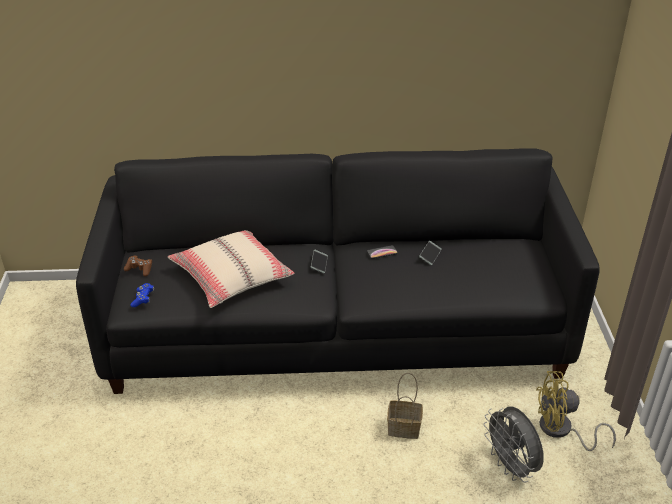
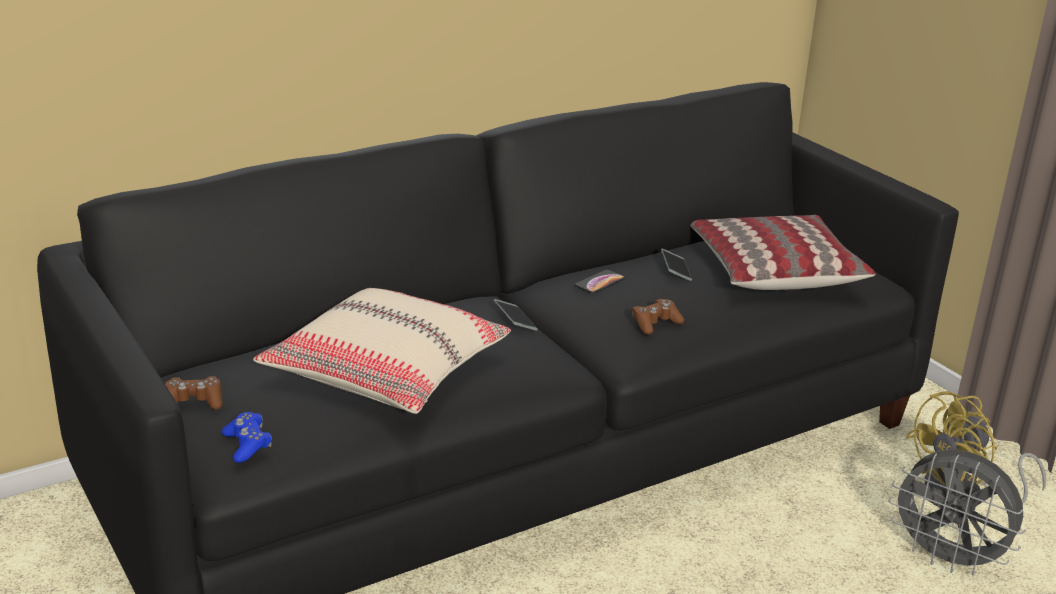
camera: 30 degrees left, 10 degrees down
basket [387,373,423,439] -> none
none -> brown game controller [632,299,684,335]
none -> pillow [690,215,876,290]

